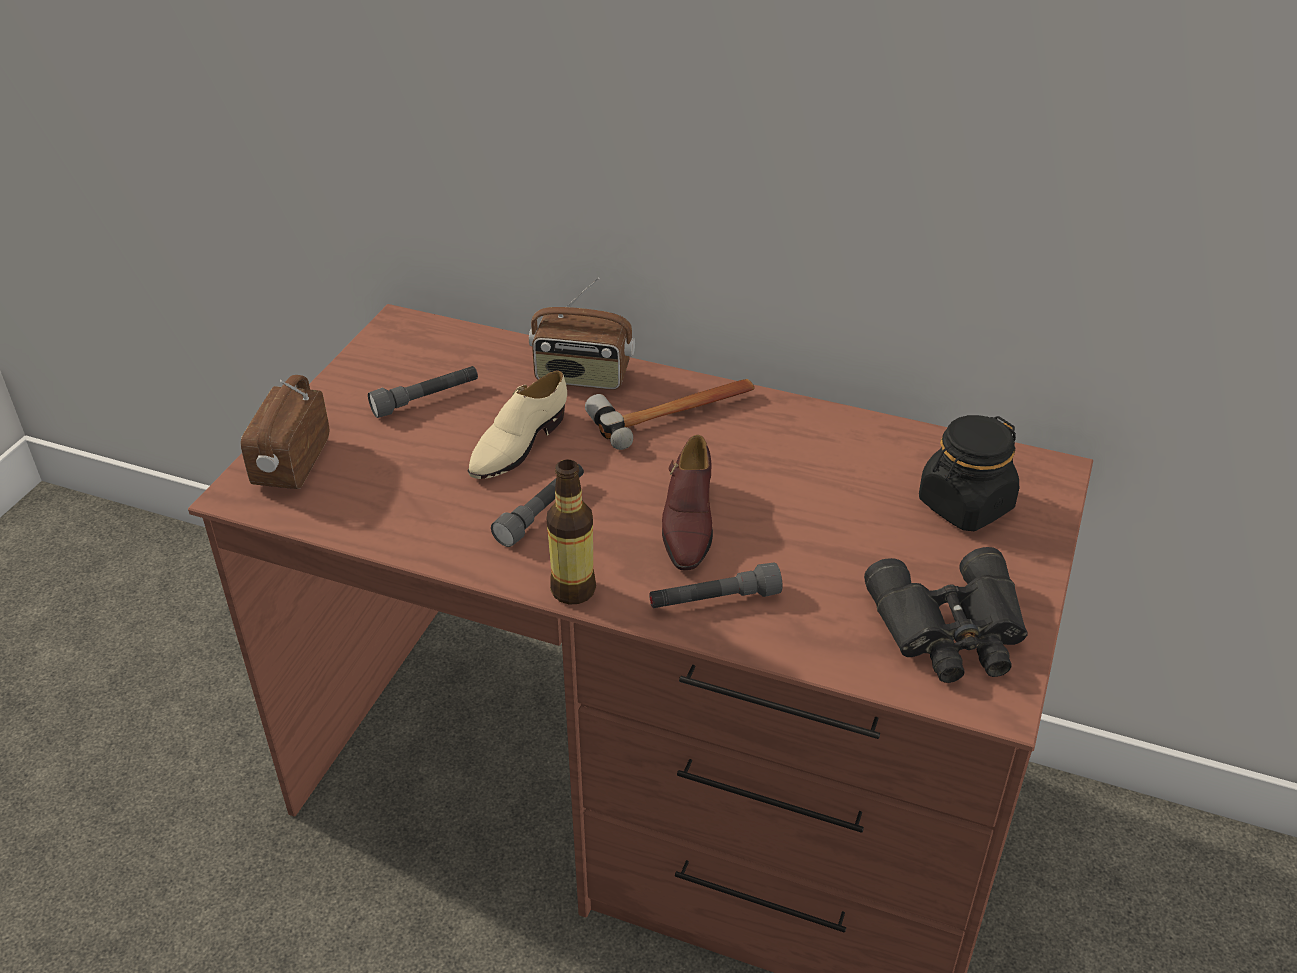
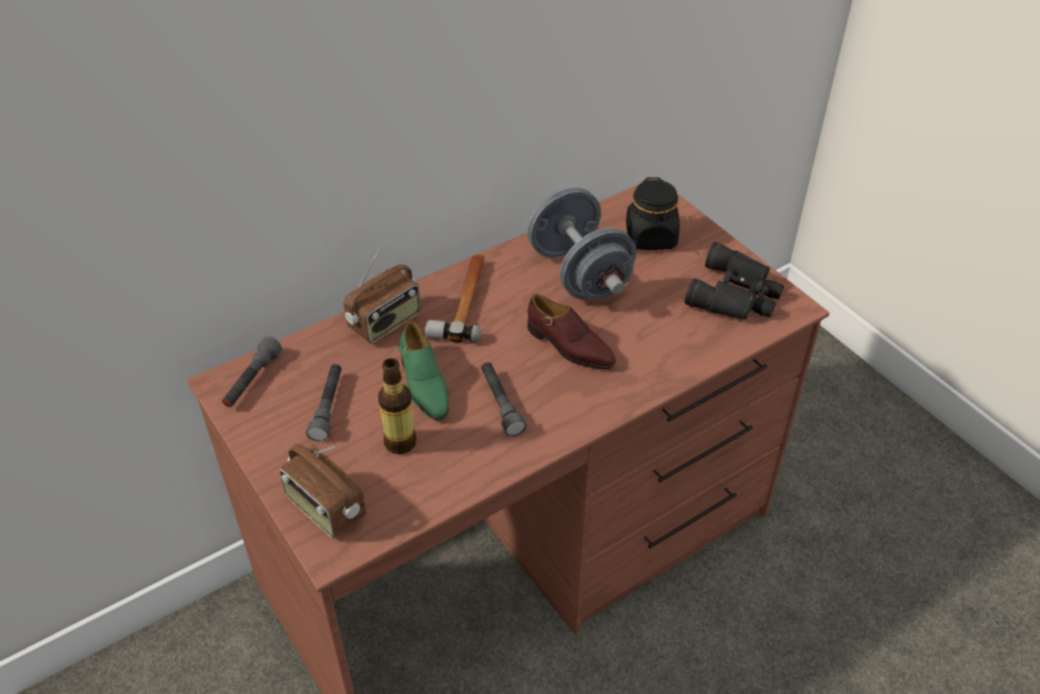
camera: 55 degrees left, 5 degrees up
beige shoe [468,371,567,479] -> green shoe [399,321,449,420]
bottle [546,459,596,605] -> bottle moved to [378,358,417,454]
grey flashlight [649,563,782,608] -> grey flashlight moved to [222,336,282,407]
none -> grey dumbbell [527,187,636,300]

